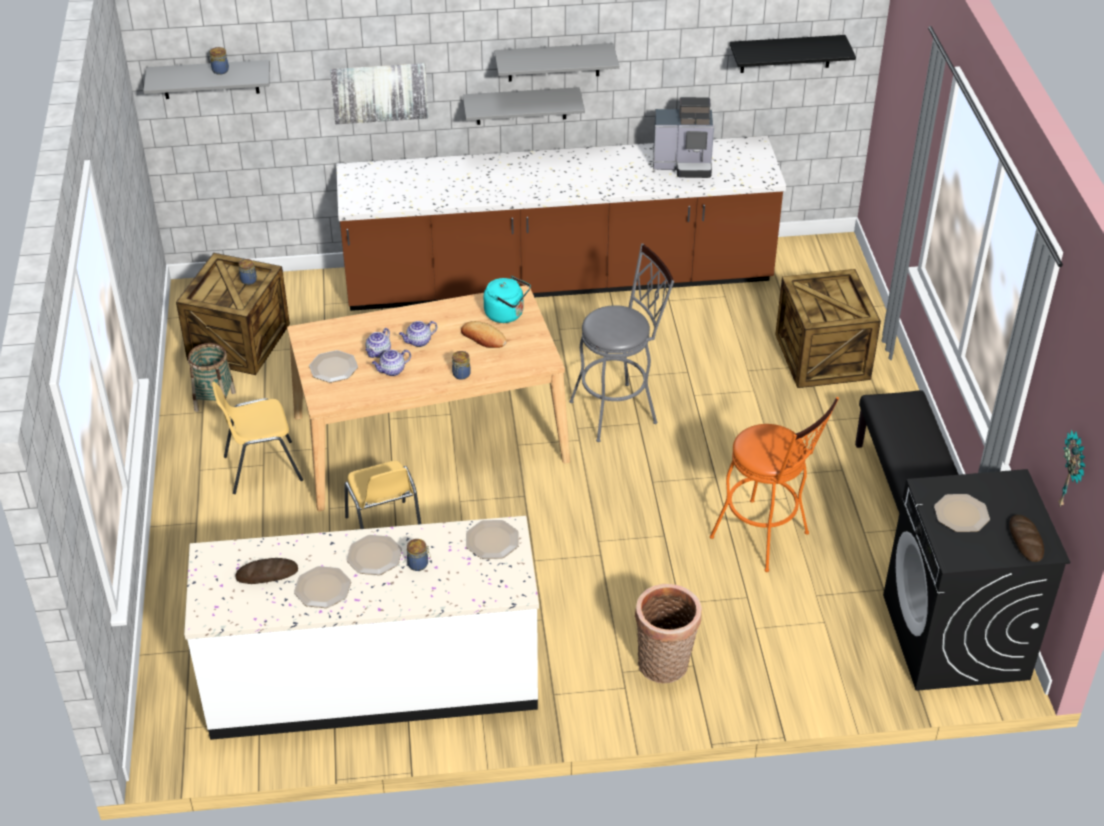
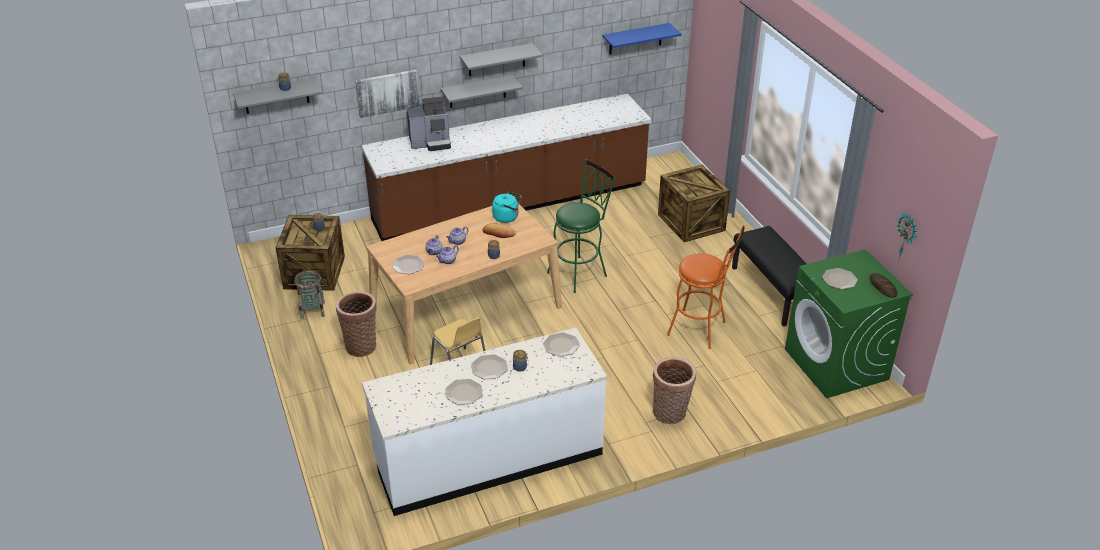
camera: 15 degrees left, 5 degrees down
yellow chair [212,382,303,494] -> basket [336,291,377,357]
bread [236,558,298,584] -> none
grey stool [569,243,674,442] -> green stool [547,159,616,293]
coffee machine [653,97,714,178] -> coffee machine moved to [407,97,451,151]
black shelf [730,35,856,73] -> blue shelf [602,23,682,54]
black washing machine [883,469,1070,691] -> green washing machine [785,249,913,398]

